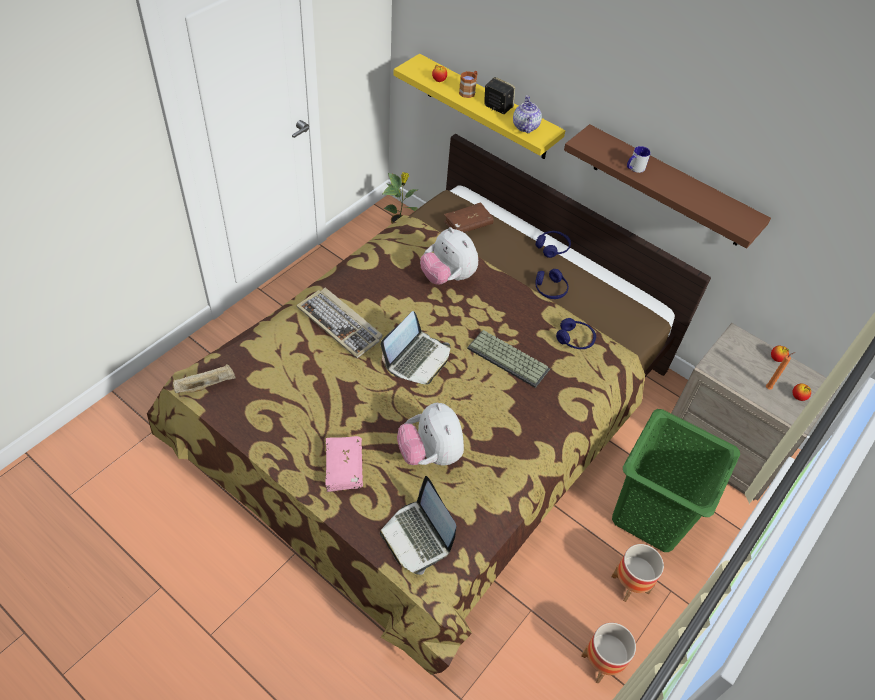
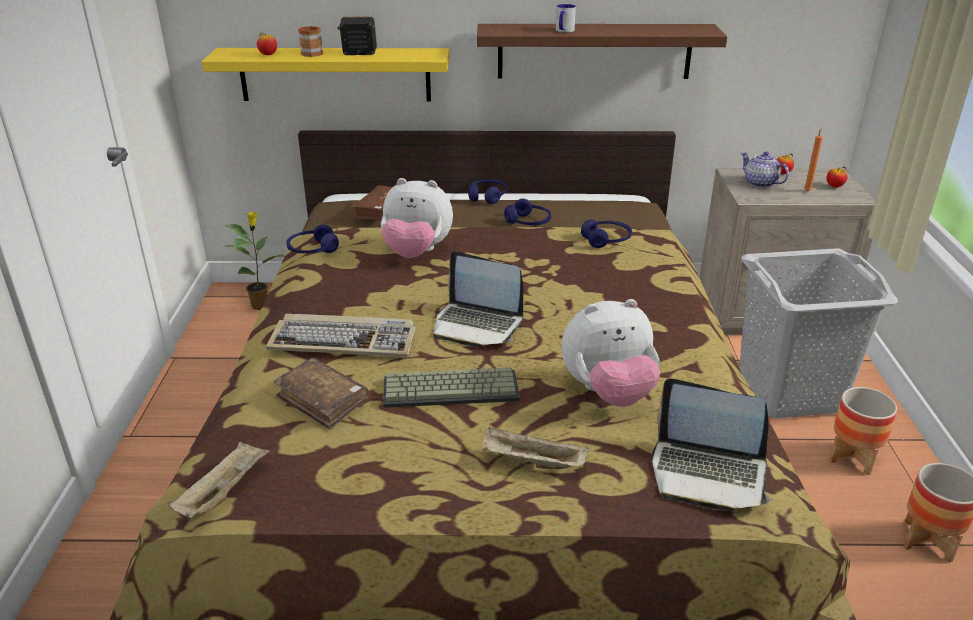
camera: 35 degrees left, 20 degrees down
pink book [325,436,363,492] -> beige tray [483,428,589,469]
laptop [380,311,450,385] -> laptop turned 120 degrees clockwise [433,251,524,347]
plush toy [397,403,464,465] -> plush toy turned 45 degrees counterclockwise [561,299,660,407]
keyboard [467,330,550,388] -> keyboard moved to [383,367,520,408]
teapot [513,95,542,133] -> teapot moved to [741,151,789,188]
green laundry basket [612,409,740,552] -> grey laundry basket [739,248,898,418]
none -> brown book [273,358,369,430]
none -> blue headphones [286,224,339,253]

